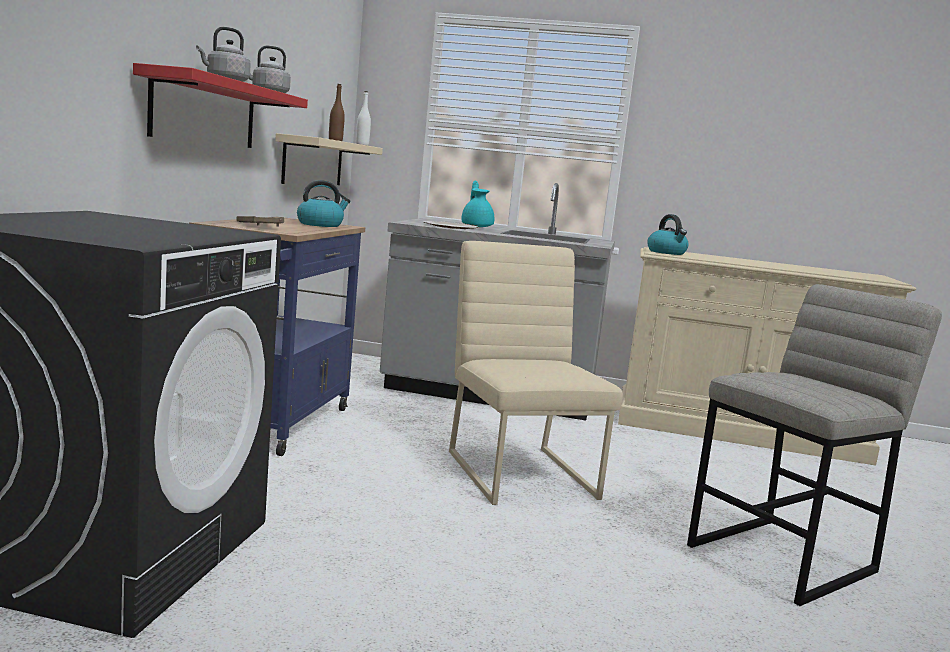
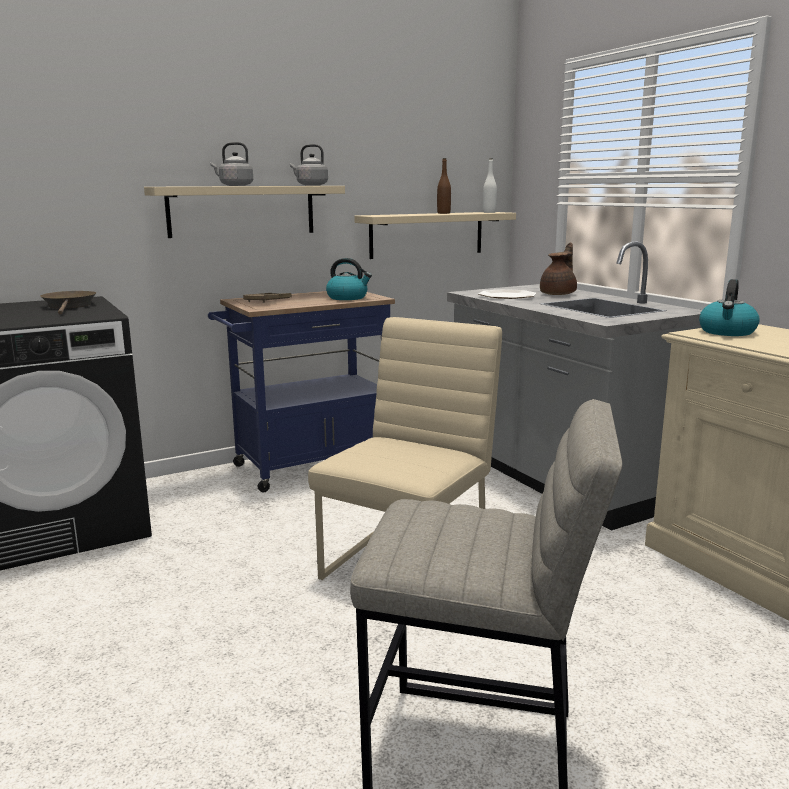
camera: 50 degrees right, 5 degrees up
red shelf [133,63,308,148] -> beige shelf [144,186,345,238]
turquoise teapot [461,180,494,227] -> brown teapot [540,242,577,295]
none -> brown frying pan [40,291,96,315]

